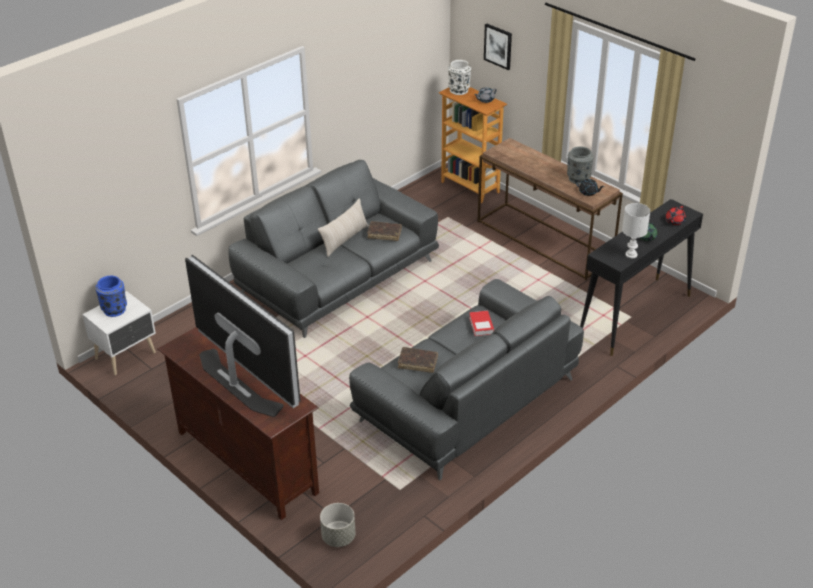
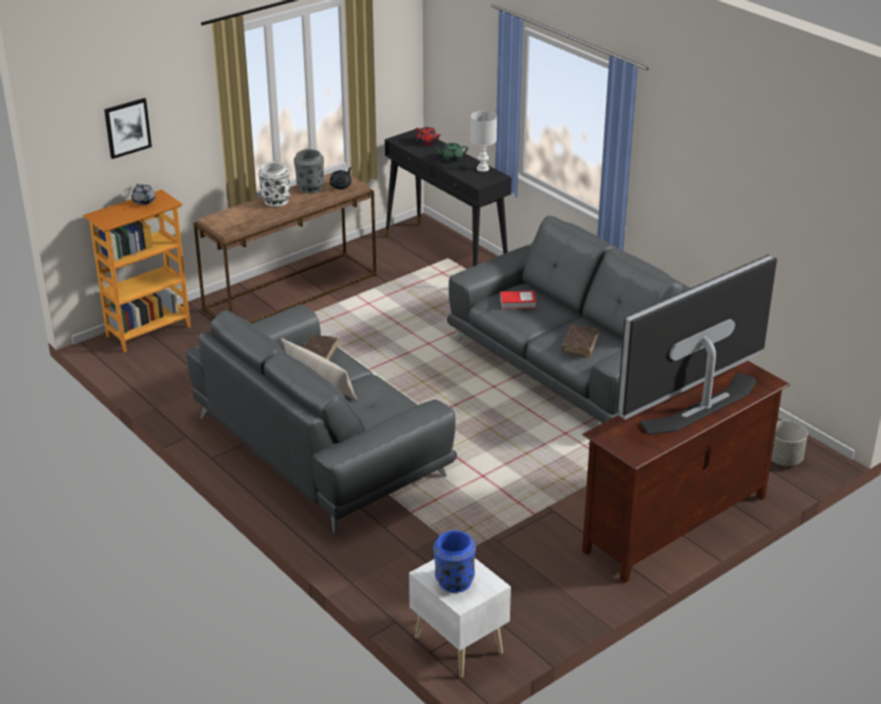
camera: 85 degrees left, 5 degrees down
white vase [448,60,471,95] -> white vase moved to [258,162,290,207]

